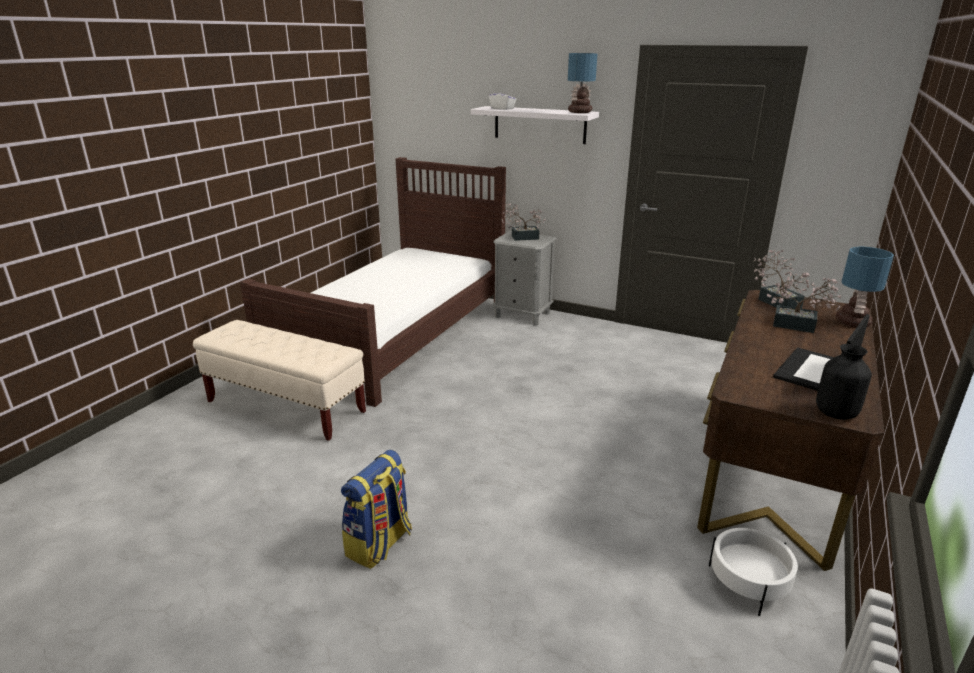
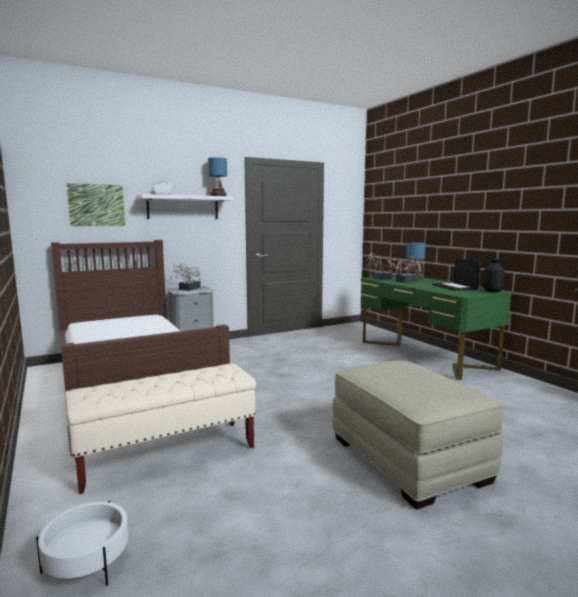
camera: 55 degrees left, 15 degrees down
backpack [341,450,412,569] -> beige ottoman [333,360,504,510]
brown desk [697,290,884,571] -> green desk [361,275,512,380]
white planter [709,528,798,616] -> white planter moved to [36,501,128,585]
none -> picture [67,183,125,226]

